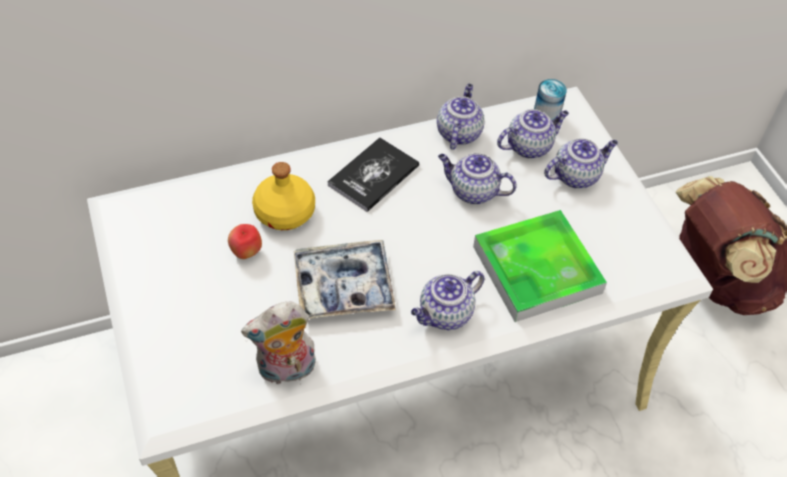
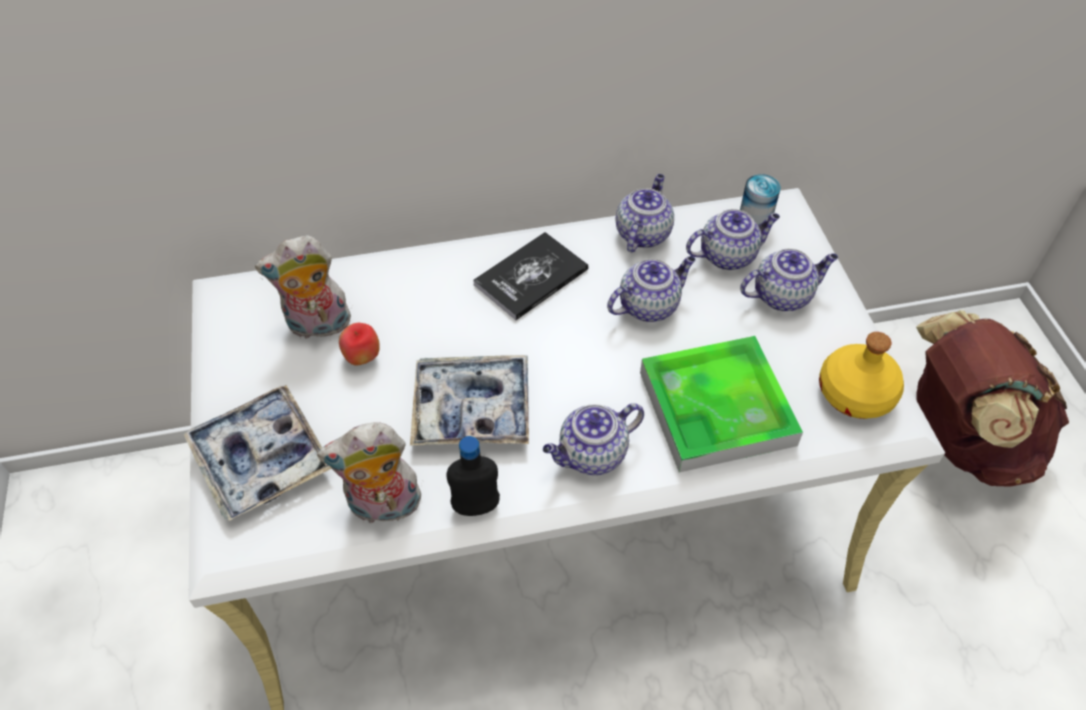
camera: 10 degrees right, 0 degrees up
yellow bottle [252,162,315,230] -> yellow bottle moved to [819,332,904,419]
teapot [438,153,517,204] -> teapot turned 120 degrees clockwise [607,256,696,322]
none -> tray [183,385,332,521]
none -> plush toy [255,235,352,339]
none -> black bottle [446,436,500,516]

